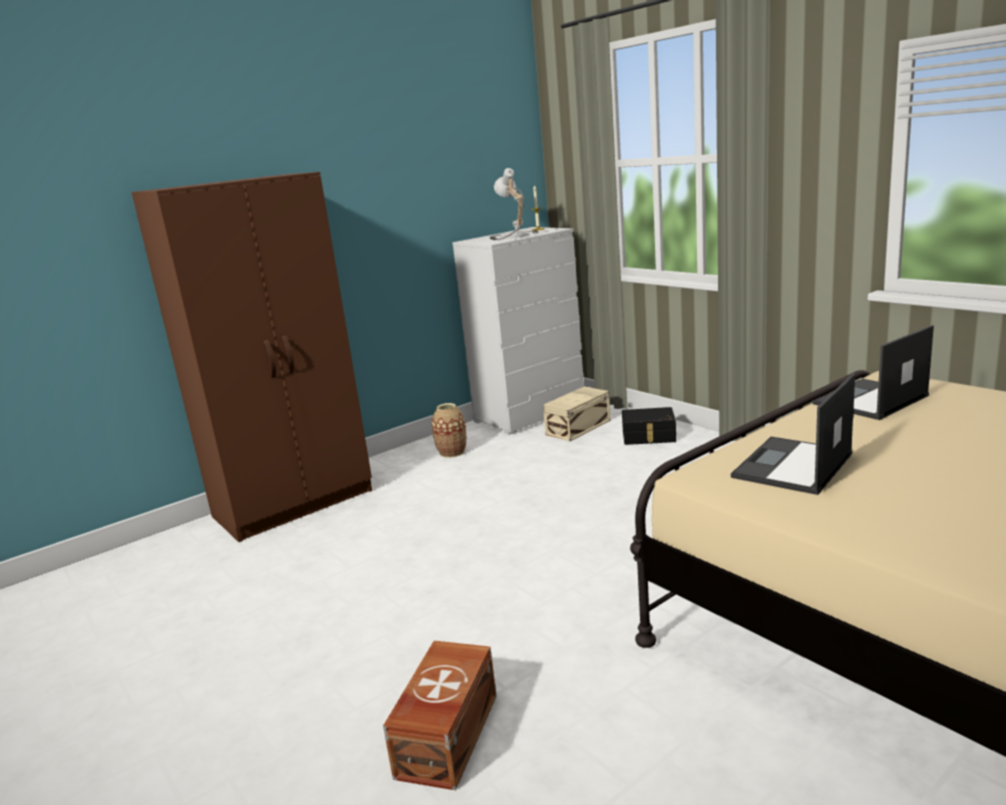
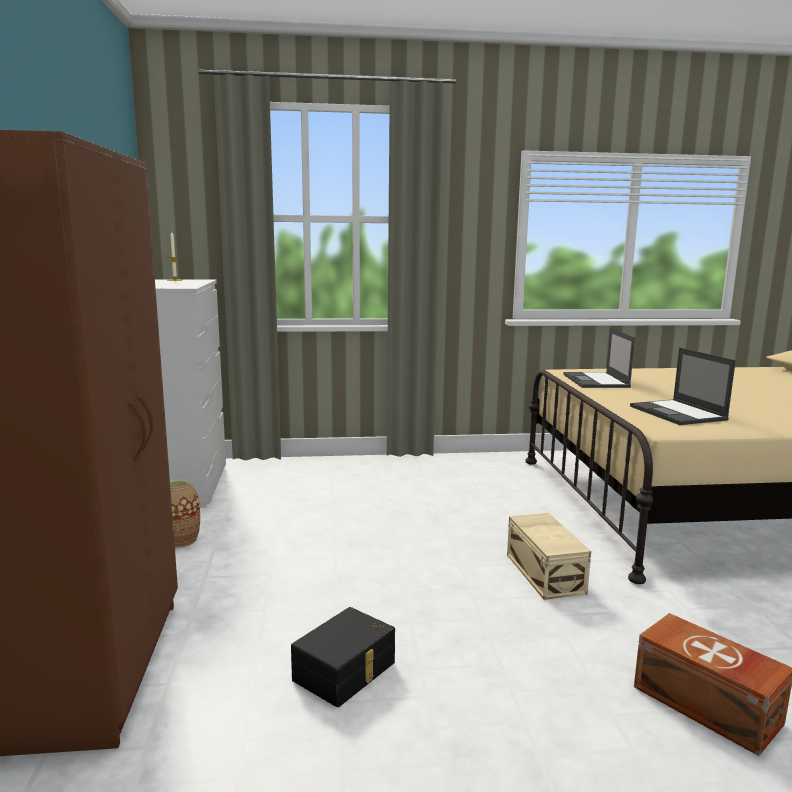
camera: 60 degrees left, 5 degrees down
table lamp [489,168,538,240] -> none
beige storage box [543,386,611,441] -> beige storage box moved to [507,513,591,600]
black storage box [622,407,676,445] -> black storage box moved to [291,607,395,707]

